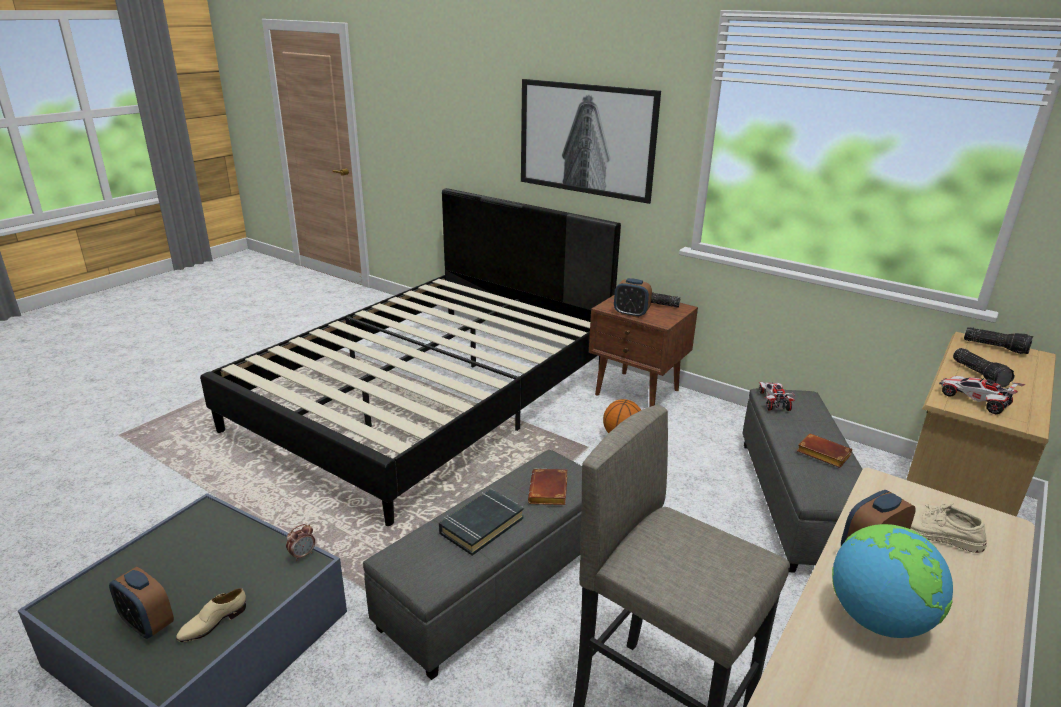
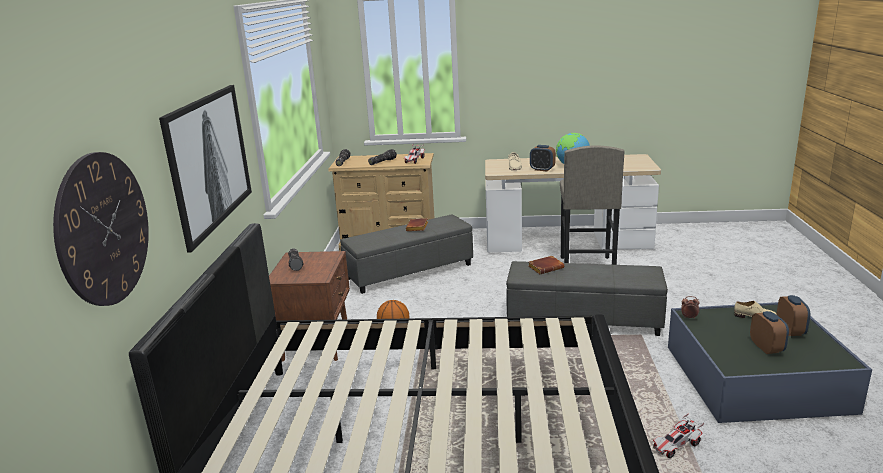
camera: 120 degrees left, 5 degrees down
black book [439,489,524,556] -> none
alarm clock [614,278,652,318] -> alarm clock moved to [750,311,789,354]
toy car [759,382,795,411] -> toy car moved to [653,413,704,458]
none -> wall clock [53,152,149,306]

